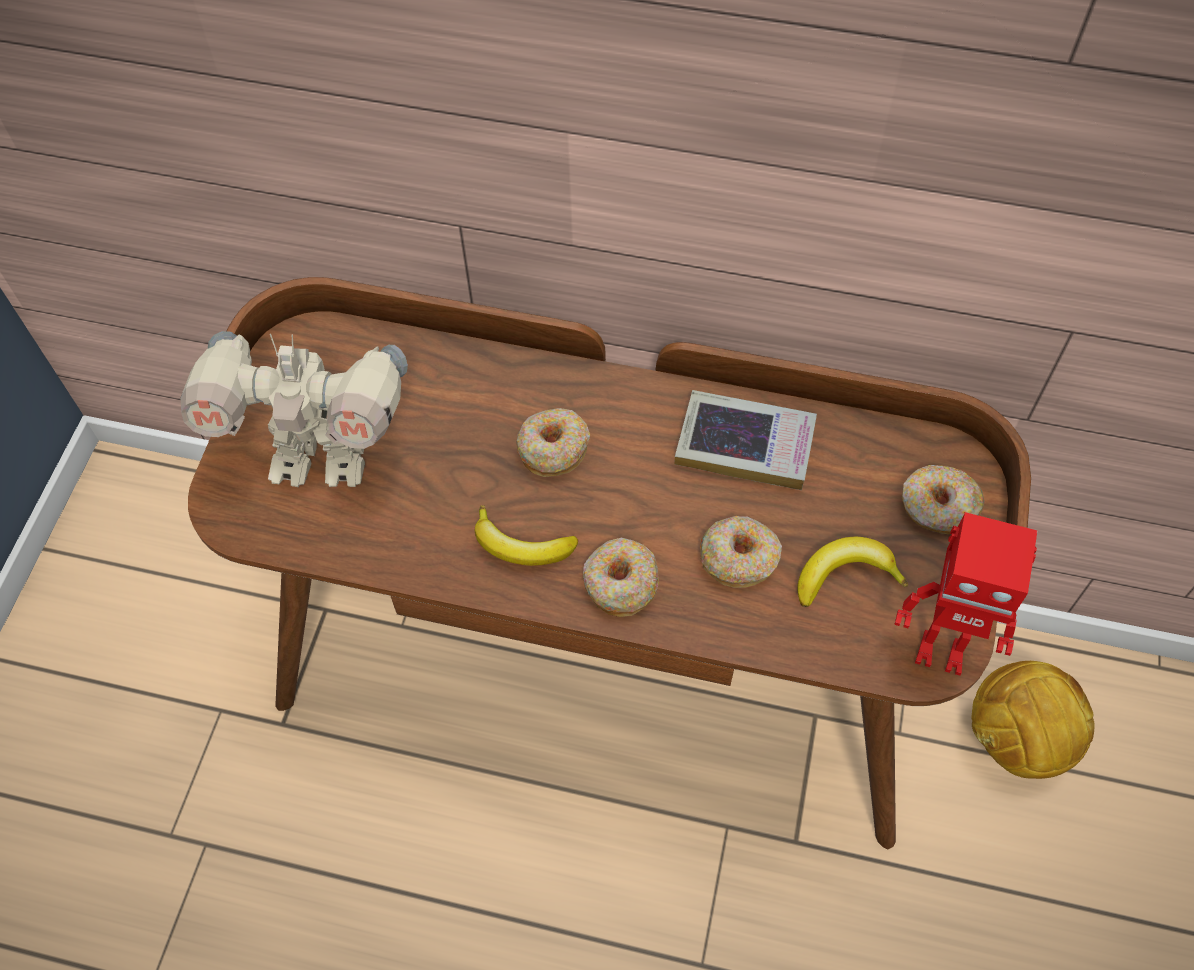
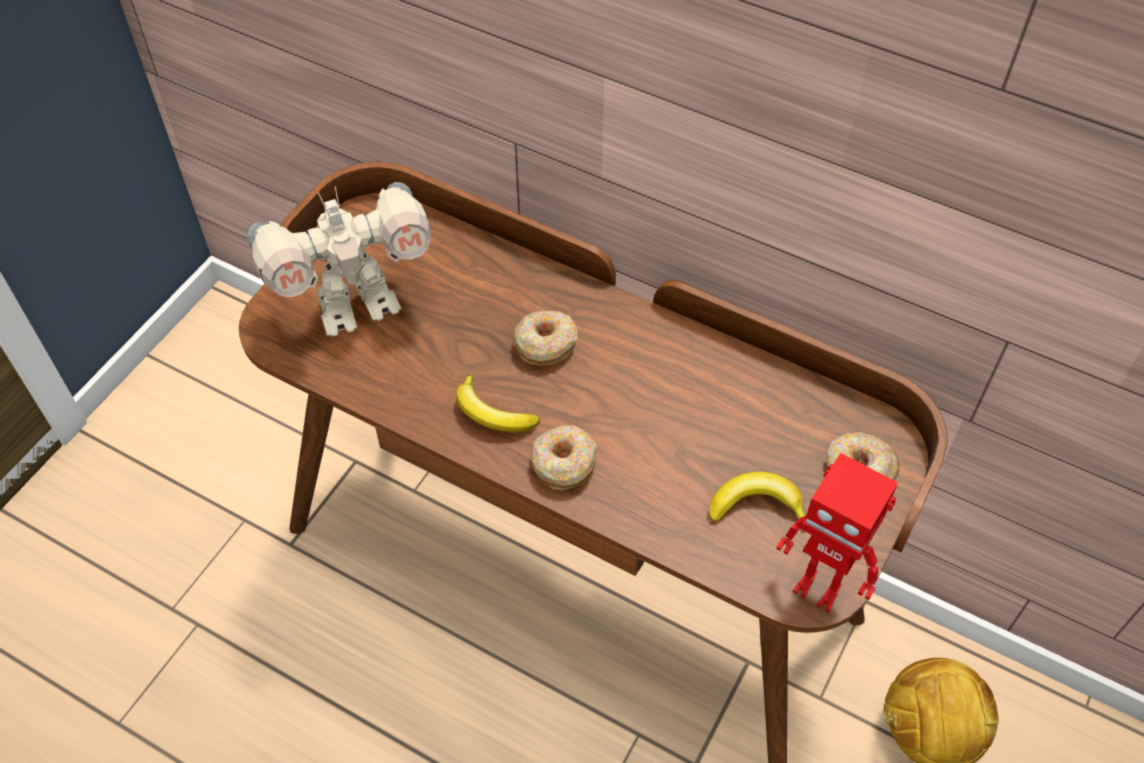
camera: 15 degrees right, 5 degrees down
toy robot [180,331,408,487] -> toy robot turned 45 degrees counterclockwise [247,182,432,337]
book [674,390,817,490] -> none
donut [700,516,782,588] -> none

